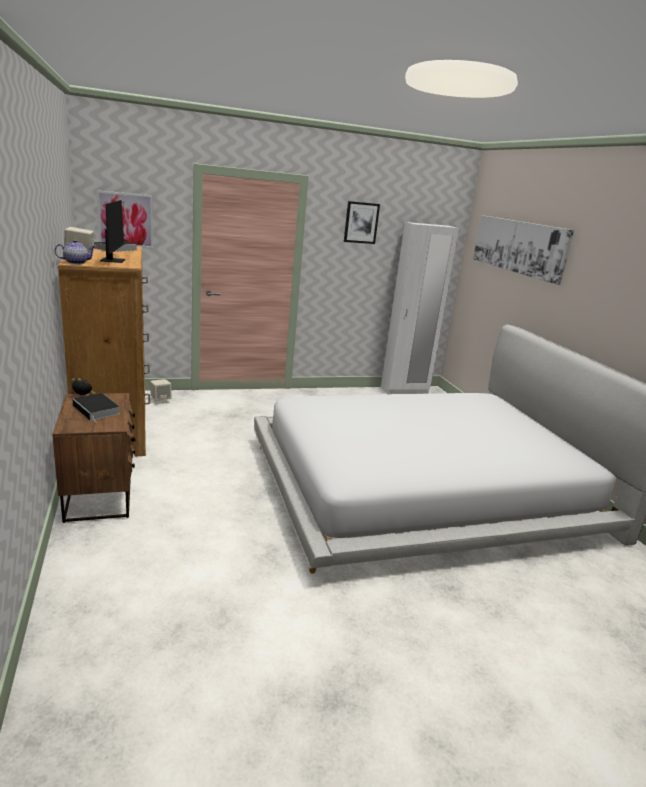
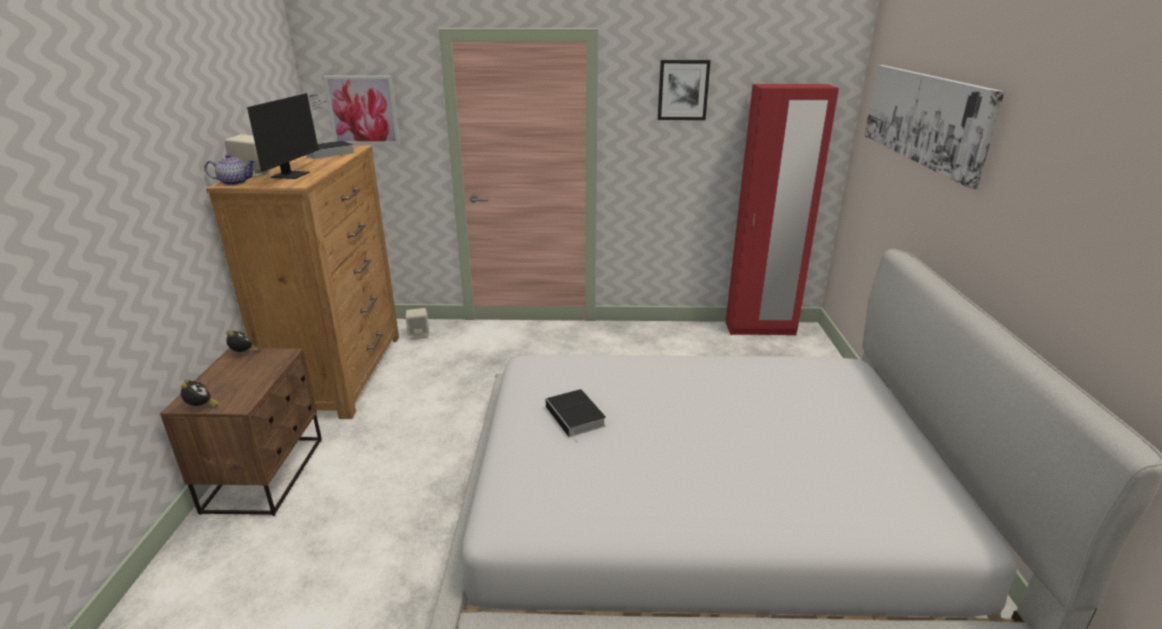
camera: 20 degrees right, 5 degrees up
book [72,393,120,423] -> book moved to [546,389,606,443]
white wardrobe [381,222,459,394] -> red wardrobe [726,84,839,336]
none -> alarm clock [181,379,219,407]

